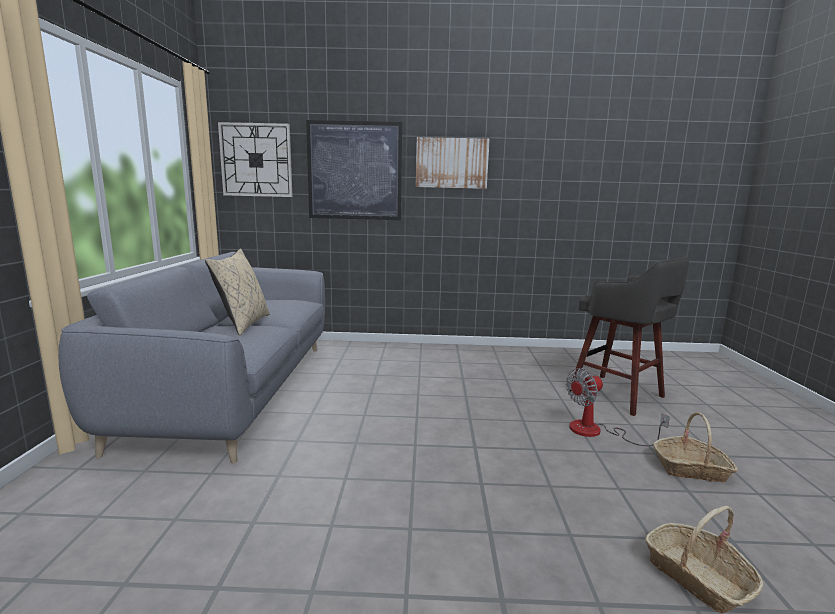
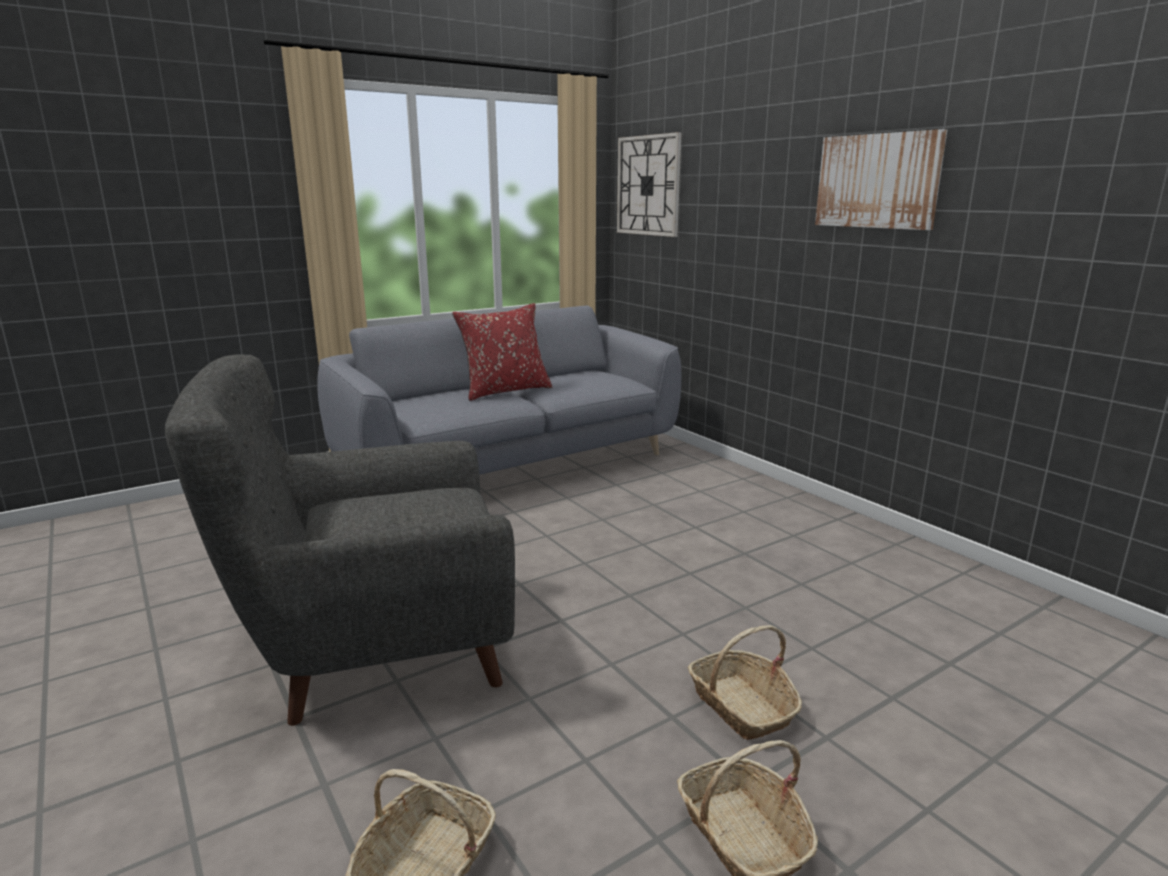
camera: 55 degrees right, 5 degrees up
beige pillow [205,248,270,336] -> red pillow [452,303,552,401]
picture [306,120,402,220] -> none
fan [566,368,670,446] -> basket [687,625,802,740]
grey stool [569,257,689,416] -> none
none -> grey armchair [165,354,515,726]

